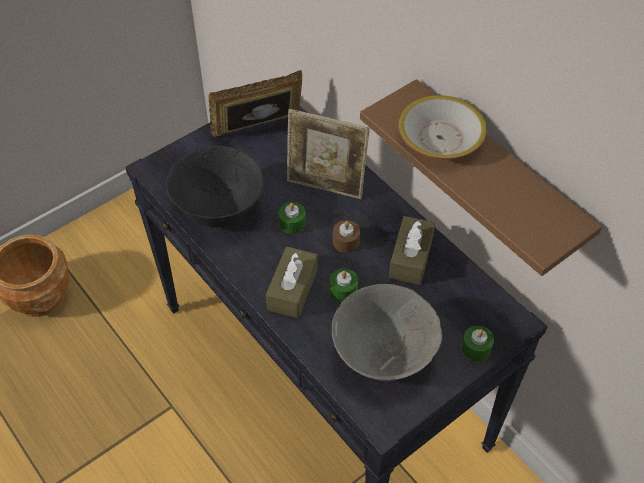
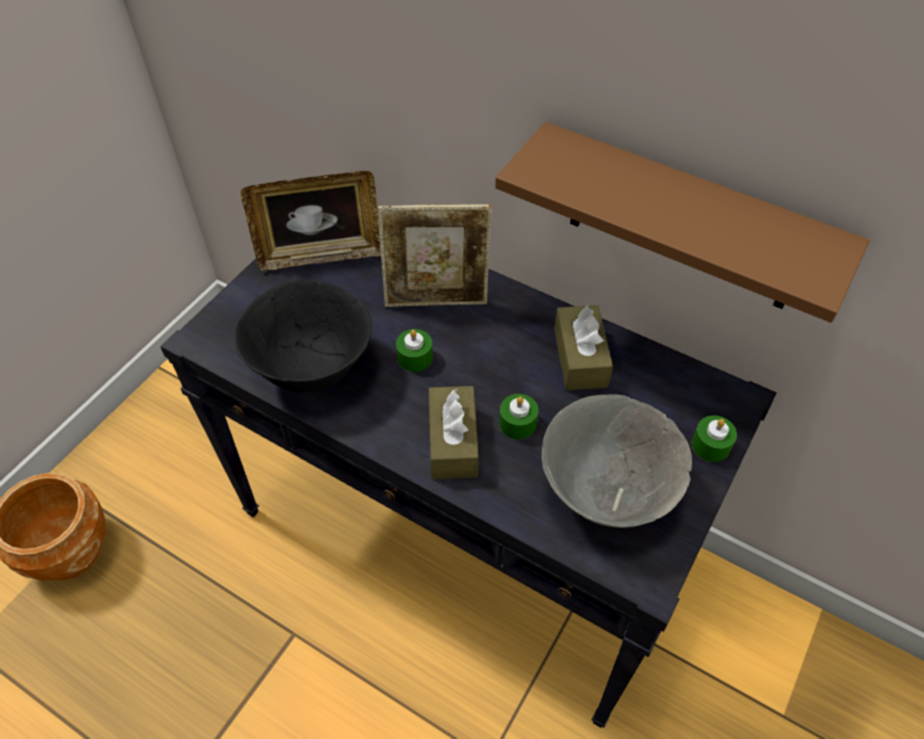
camera: 20 degrees left, 0 degrees up
picture frame [208,70,302,137] -> picture frame turned 150 degrees counterclockwise [241,171,381,271]
brown candle [333,220,360,253] -> none
bowl [398,95,487,160] -> none

